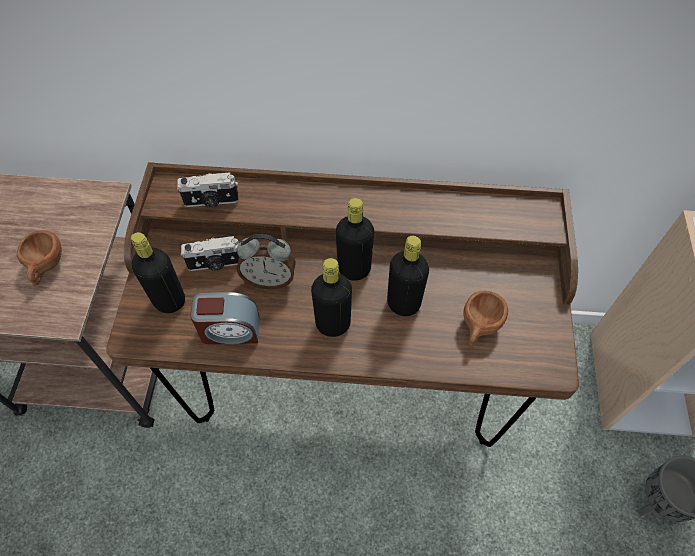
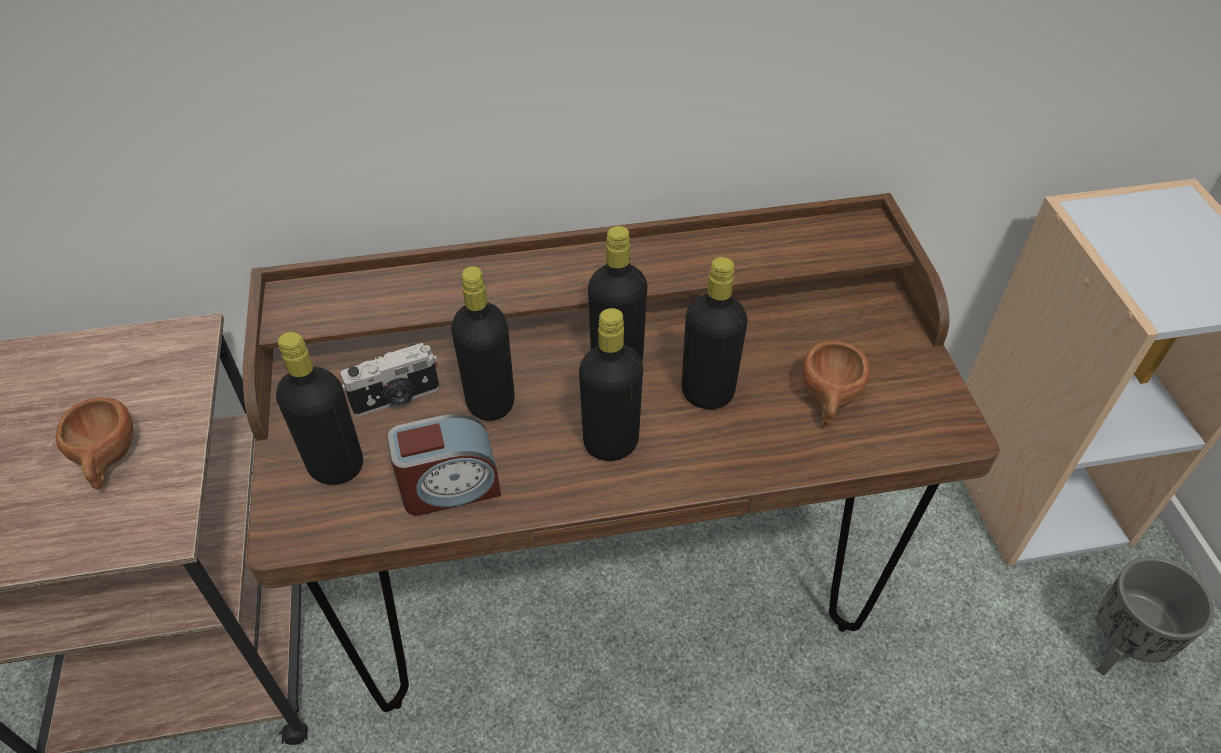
camera: 15 degrees left, 10 degrees down
camera [177,172,239,207] -> none
alarm clock [237,234,296,289] -> black bottle [452,266,515,421]

